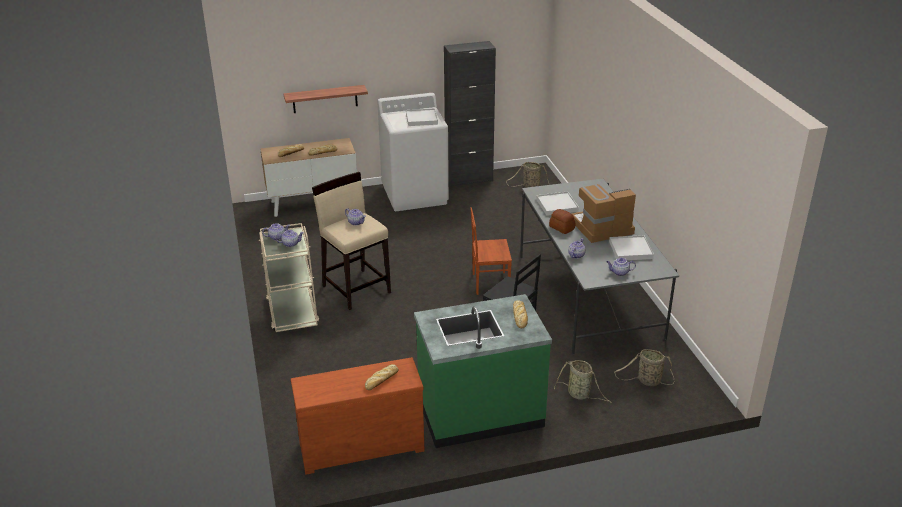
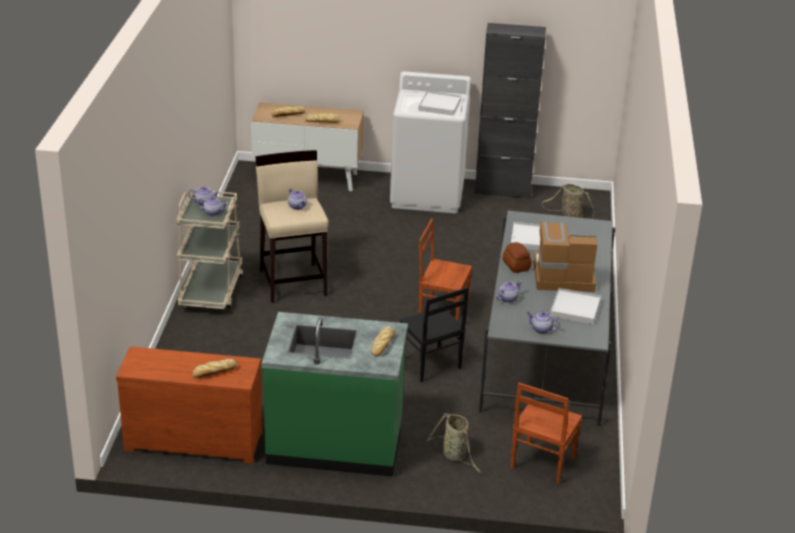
camera: 20 degrees right, 0 degrees up
shelf [283,85,368,113] -> none
basket [614,349,674,386] -> brown chair [511,383,582,485]

